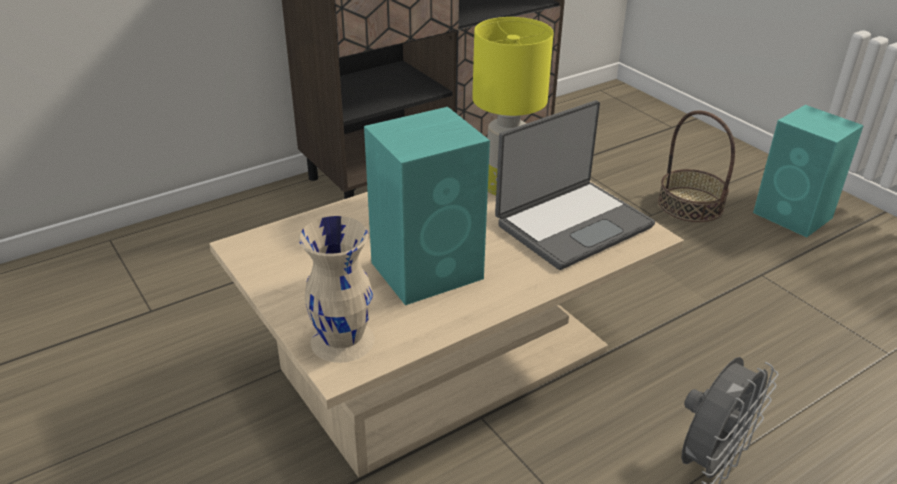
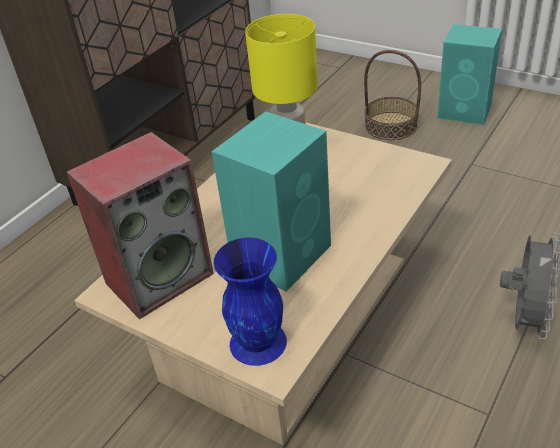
camera: 20 degrees left, 5 degrees up
beige vase [299,216,375,363] -> blue vase [213,237,287,366]
laptop [495,100,655,270] -> none
none -> speaker [67,132,214,319]

